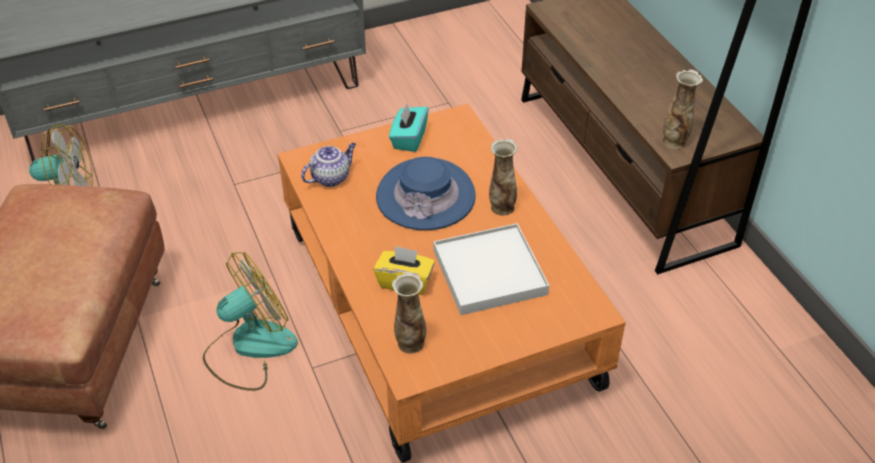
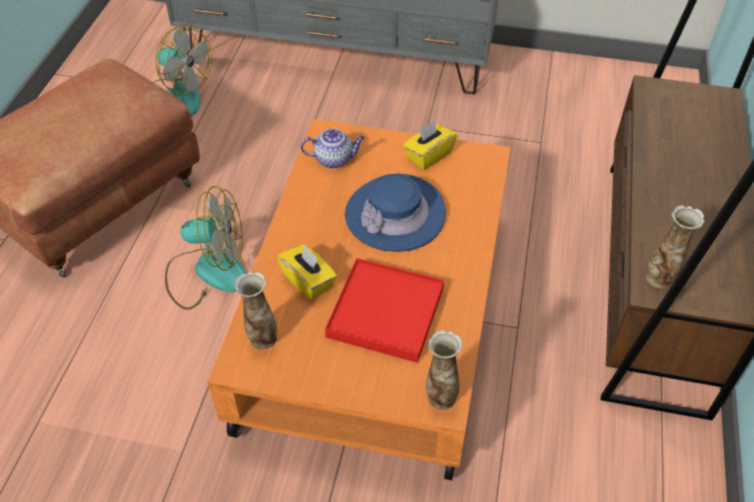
camera: 35 degrees right, 5 degrees up
turquoise tissue box [389,103,429,152] -> yellow tissue box [403,121,457,170]
white tray [434,223,549,315] -> red tray [325,258,444,363]
vase [489,139,518,216] -> vase moved to [426,330,462,410]

